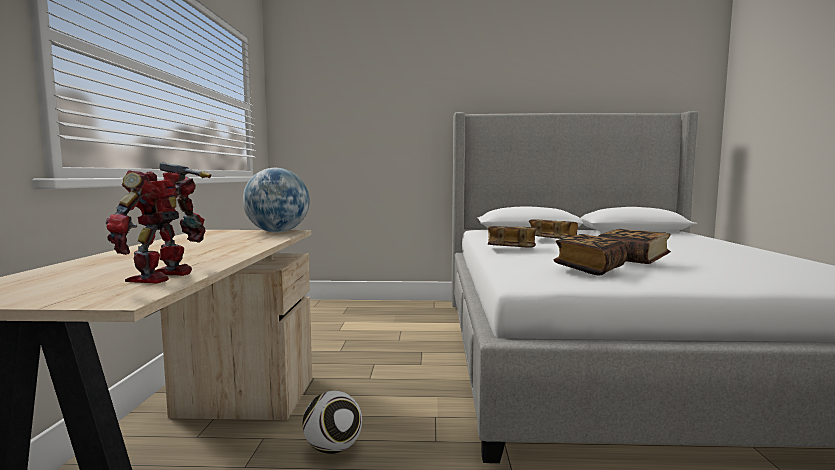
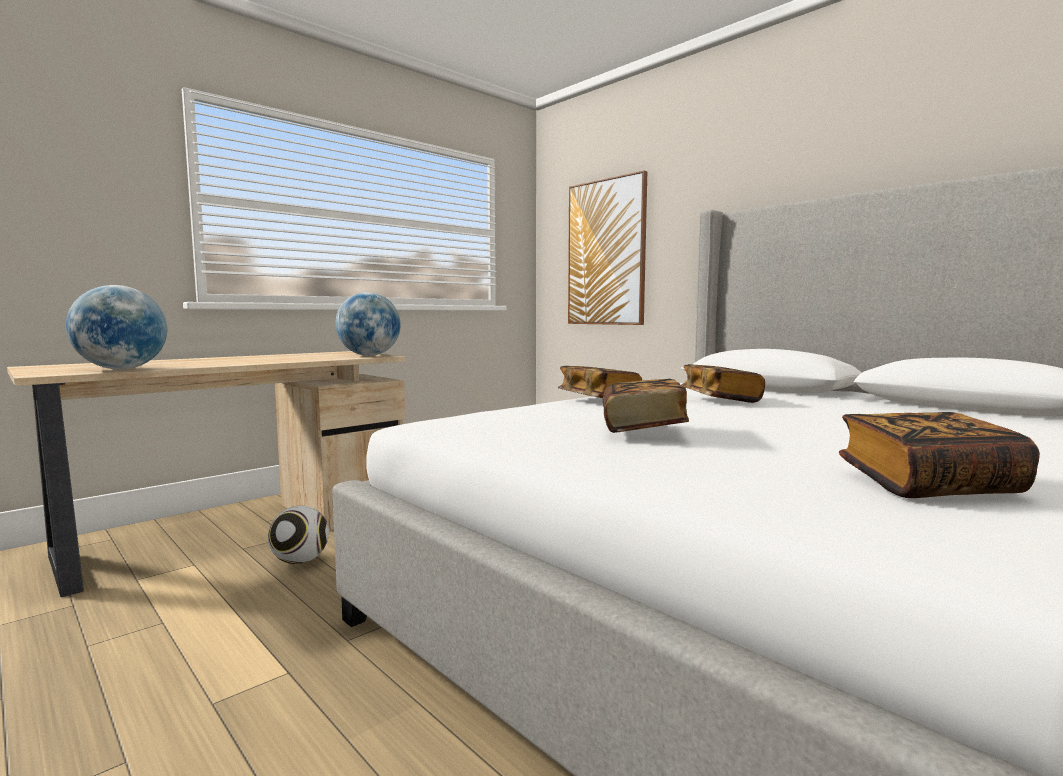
camera: 45 degrees right, 0 degrees up
toy robot [105,162,211,284] -> globe [66,285,167,369]
book [554,234,627,275] -> book moved to [839,412,1040,498]
none -> picture [568,171,647,325]

